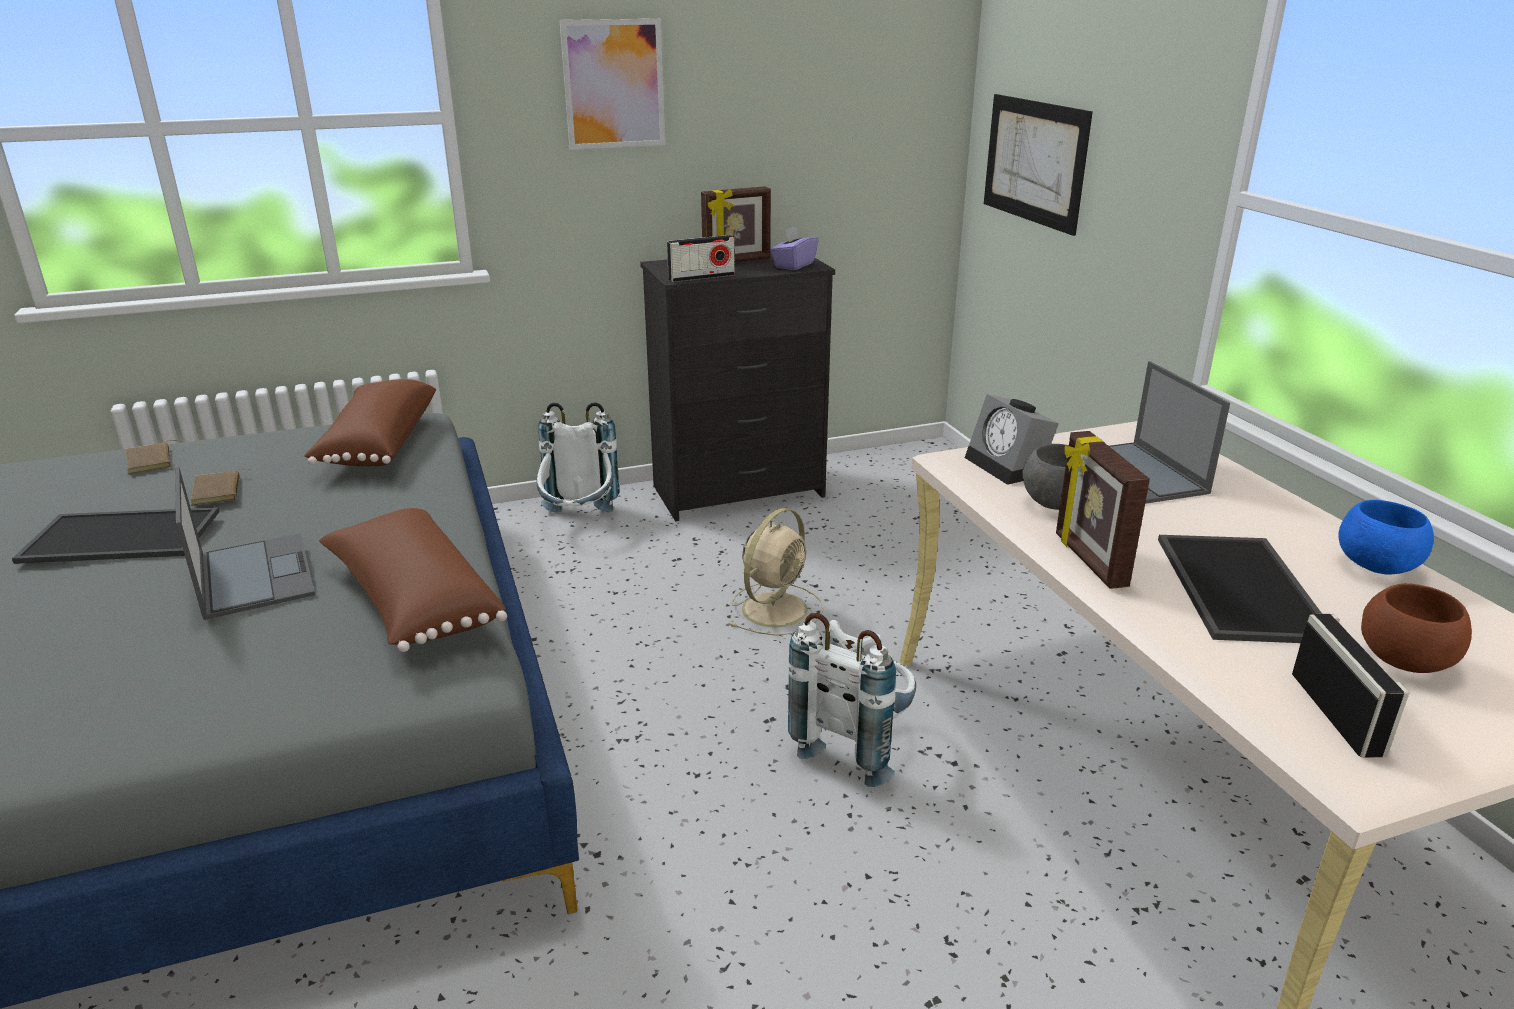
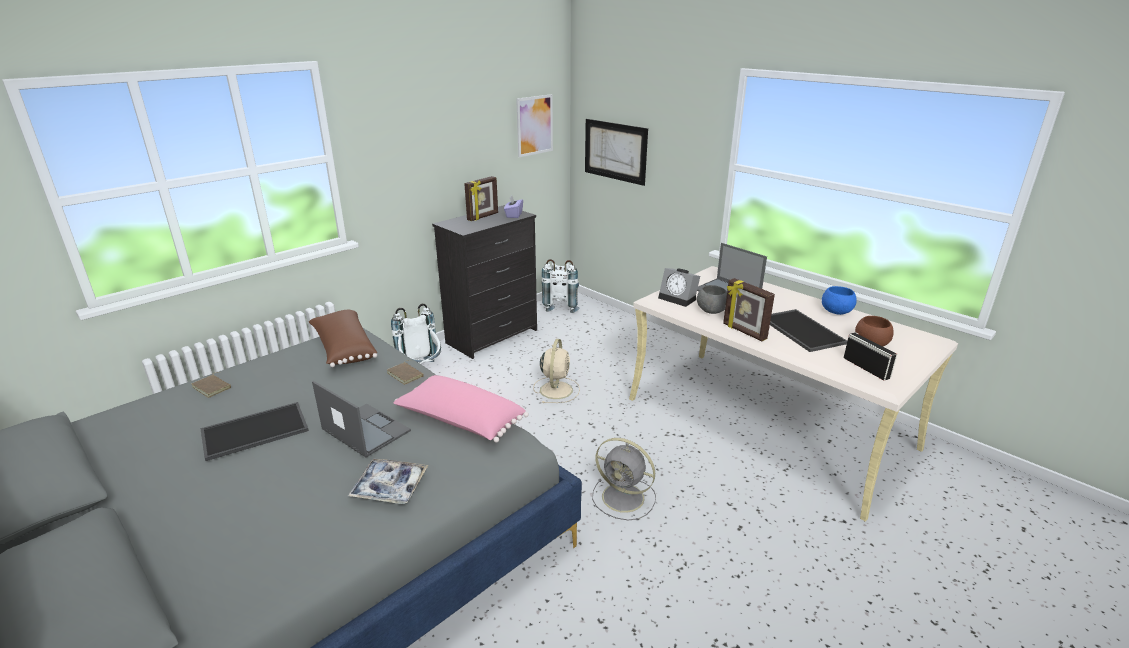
camera: 25 degrees left, 0 degrees up
brown book [191,469,250,506] -> brown book moved to [387,360,423,385]
brown pillow [319,508,507,652] -> pink pillow [393,375,529,443]
picture [560,19,665,150] -> picture moved to [516,94,553,157]
radio [667,235,735,282] -> none
white backpack [788,613,916,787] -> white backpack moved to [542,259,579,313]
none -> tray [348,459,428,504]
none -> grey fan [592,438,656,520]

